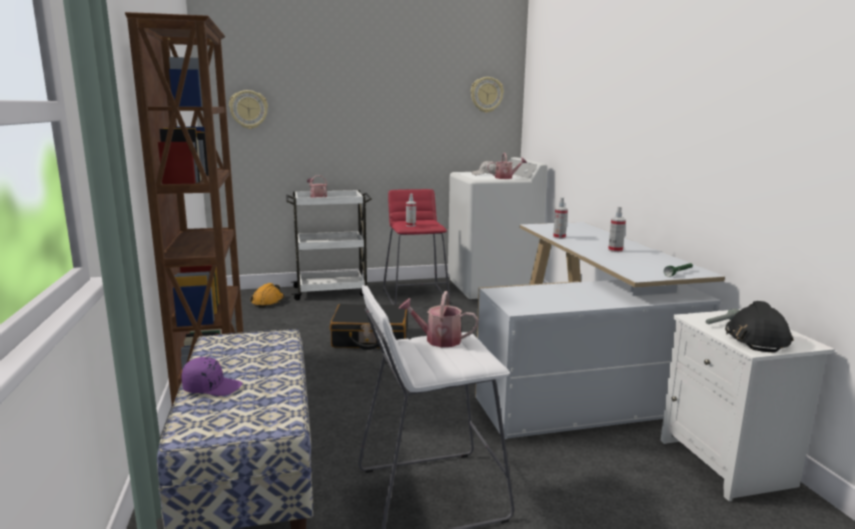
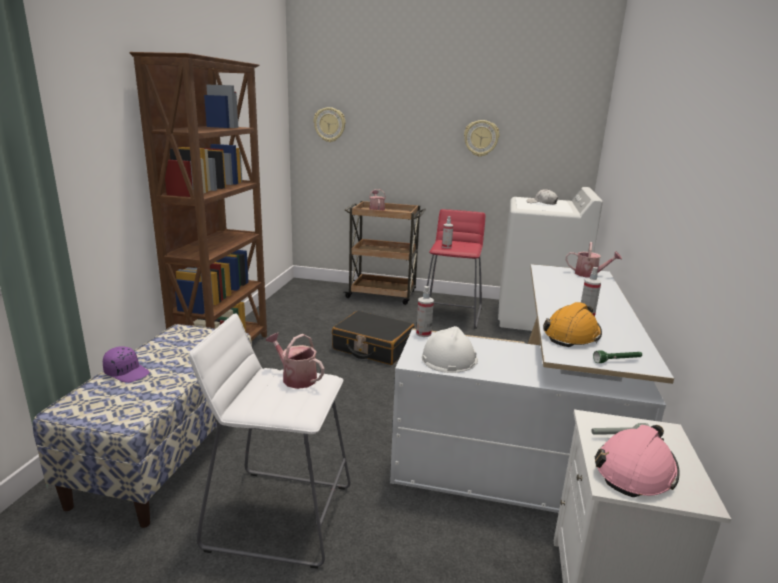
camera: 25 degrees right, 5 degrees up
orange hard hat [250,283,284,308] -> orange hard hat moved to [543,302,602,347]
white cart [286,190,372,300] -> brown cart [343,201,426,305]
wall clock [471,77,504,113] -> wall clock moved to [464,120,499,157]
watering can [488,153,527,179] -> watering can moved to [566,242,622,278]
spray bottle [553,197,568,239] -> spray bottle moved to [416,286,434,337]
black hard hat [725,301,793,352] -> pink hard hat [595,425,679,497]
none -> white hard hat [422,326,478,373]

